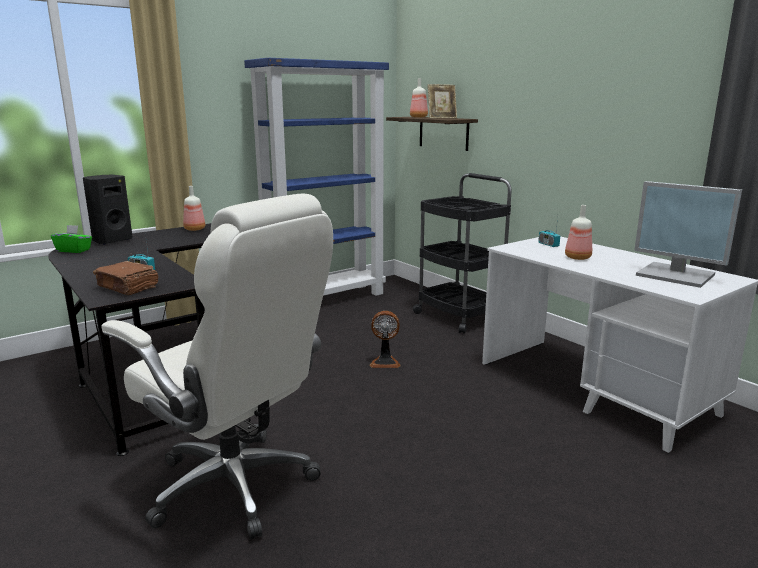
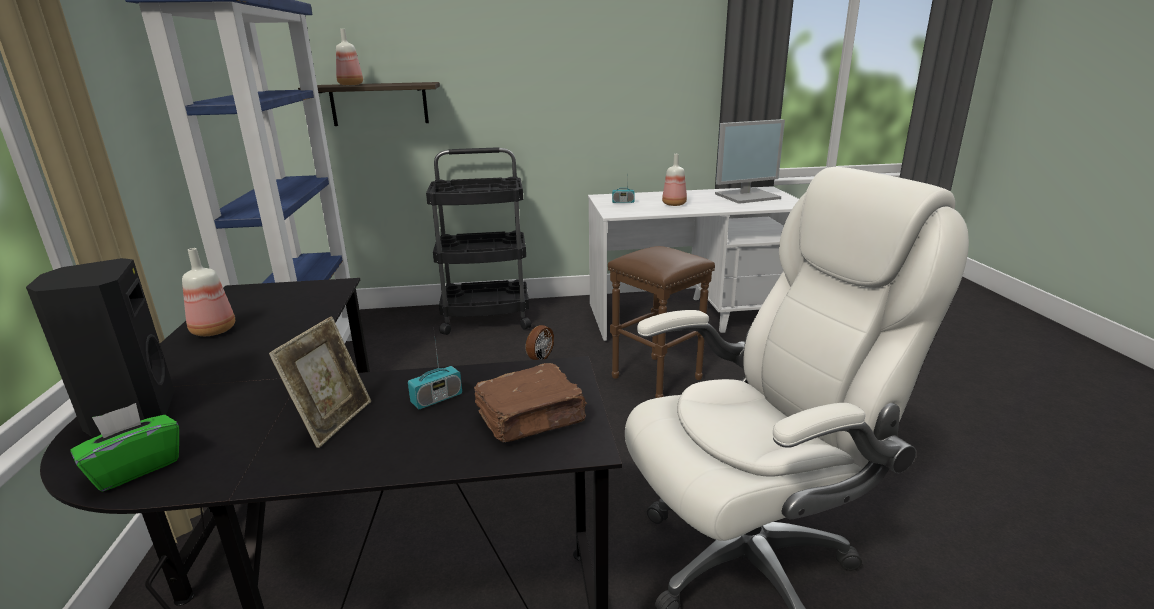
camera: 60 degrees left, 5 degrees up
picture frame [428,84,457,118] -> picture frame moved to [269,316,371,448]
none -> brown stool [608,246,715,398]

